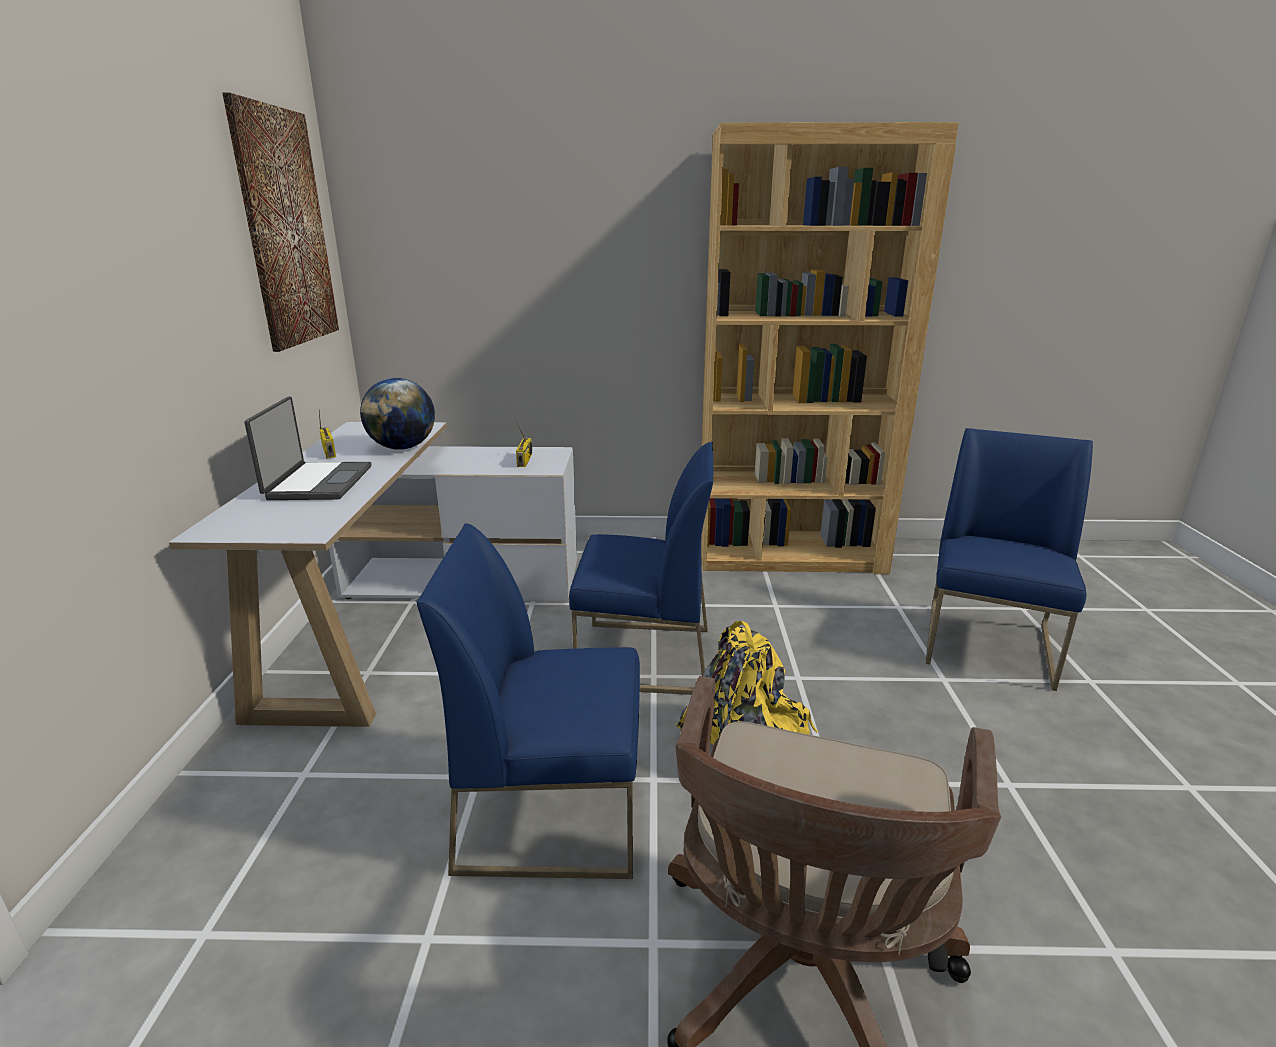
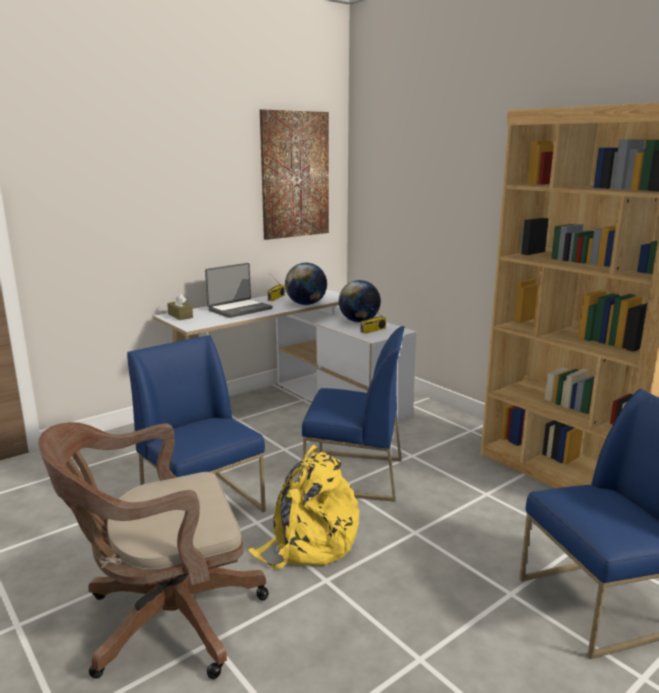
camera: 50 degrees right, 5 degrees down
blue chair [569,442,713,695] -> blue chair turned 45 degrees counterclockwise [302,326,405,502]
none -> brown tissue box [167,293,193,320]
none -> globe [339,280,381,322]

